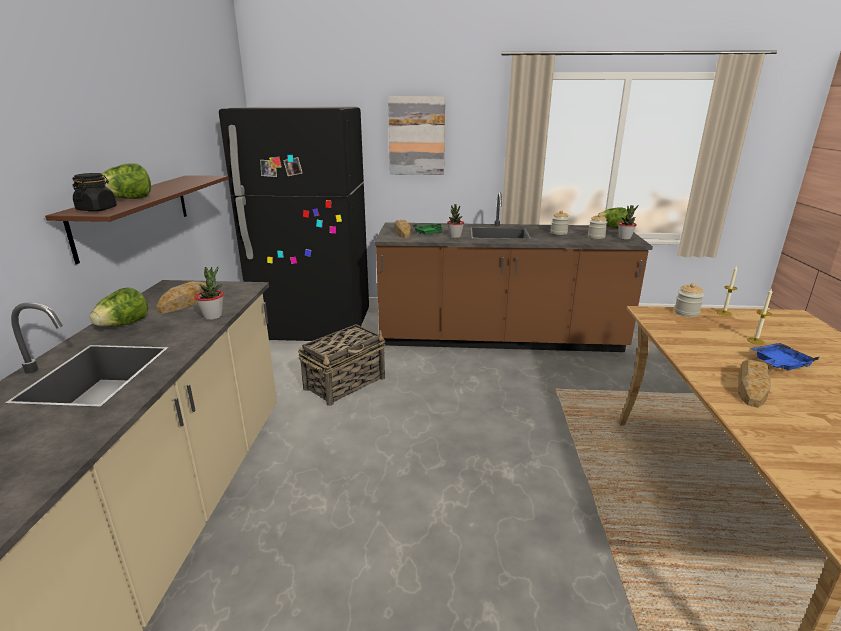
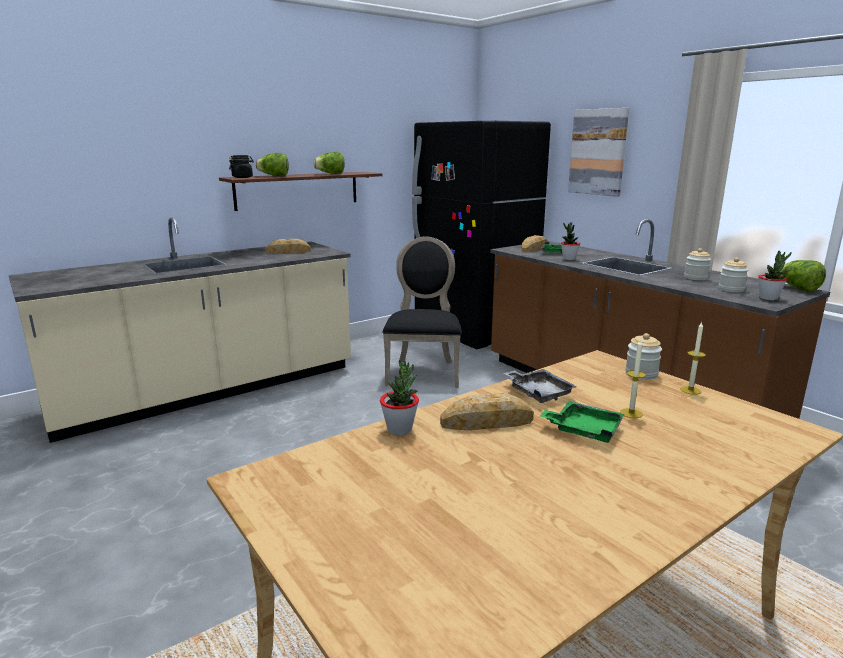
camera: 50 degrees right, 5 degrees down
lettuce [90,288,148,326] -> lettuce moved to [313,152,345,174]
potted plant [195,266,224,320] -> potted plant moved to [380,360,419,435]
basket [298,324,385,406] -> black chair [383,236,462,388]
blue tray [752,343,819,370] -> green tray [540,401,624,443]
none -> grey tray [504,369,577,403]

